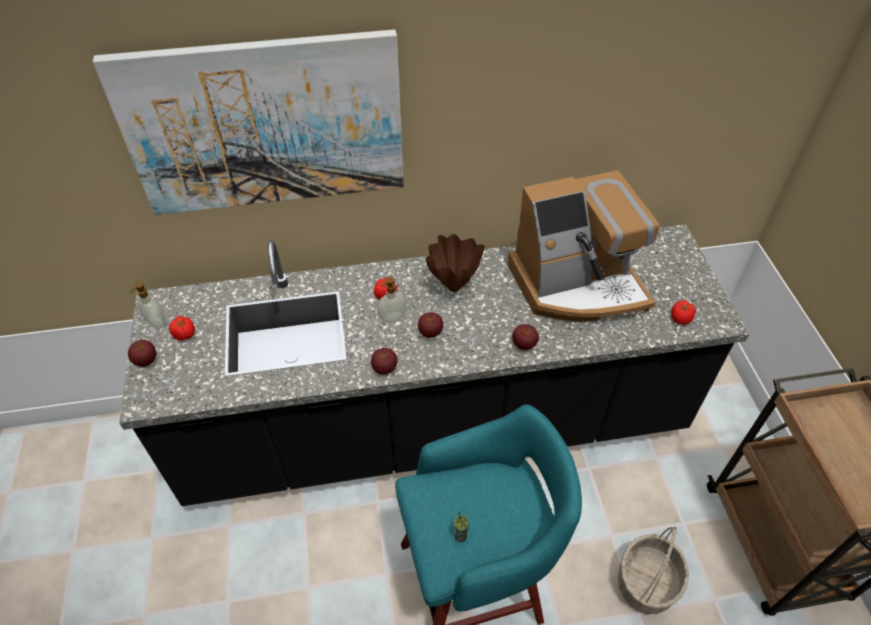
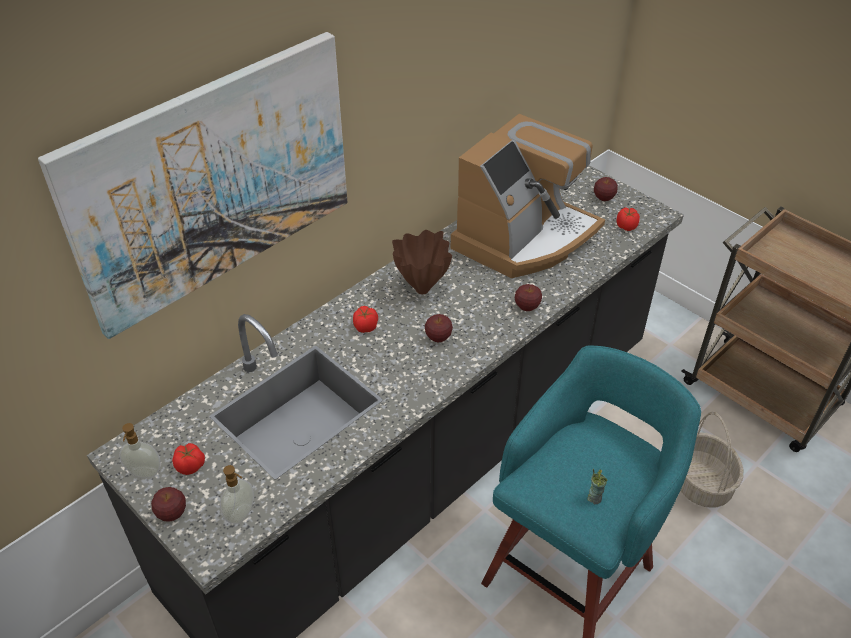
camera: 35 degrees left, 5 degrees down
apple [371,348,398,375] -> apple moved to [594,177,618,201]
soap dispenser [377,277,407,323] -> soap dispenser moved to [220,465,254,524]

